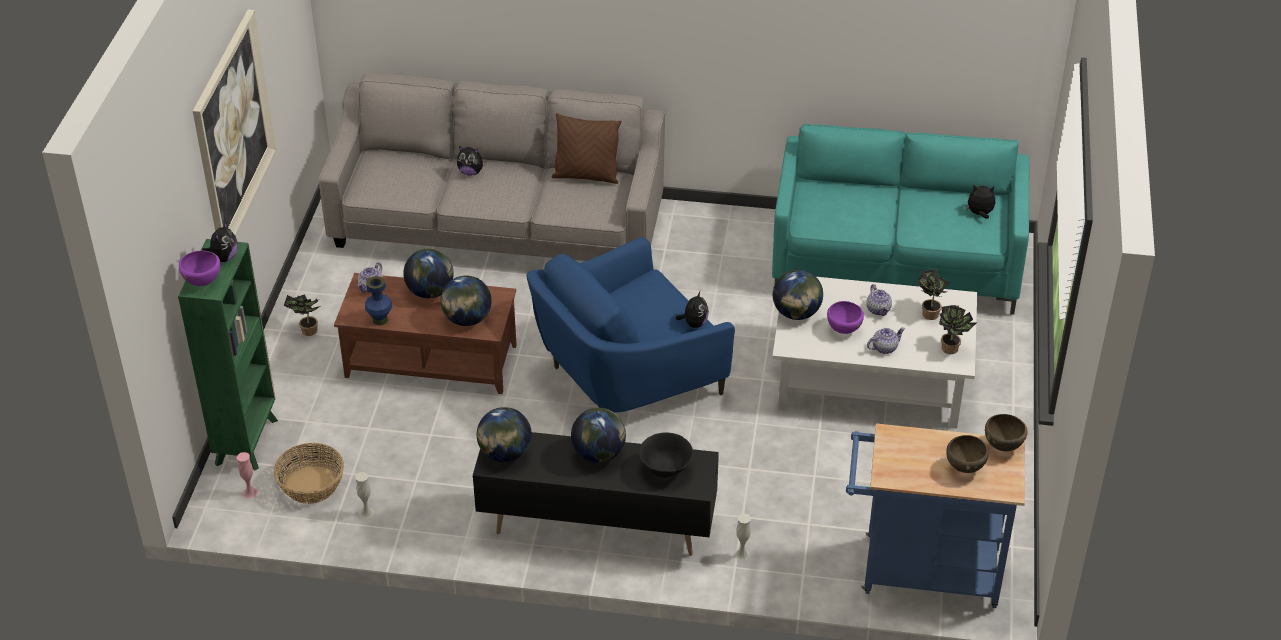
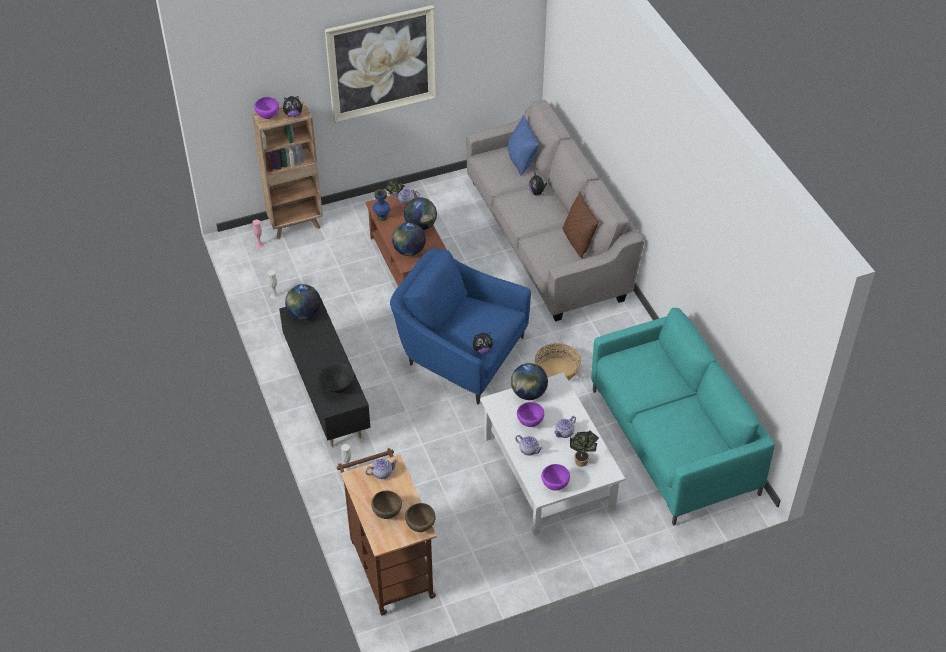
camera: 60 degrees right, 5 degrees up
green bookcase [178,239,278,470] -> brown bookcase [252,102,323,239]
basket [273,443,344,504] -> basket moved to [535,343,581,381]
globe [571,408,626,463] -> none
blue cart [846,423,1025,608] -> brown cart [337,448,437,615]
potted plant [939,305,976,354] -> purple bowl [541,464,570,491]
plush toy [965,185,995,219] -> none
none -> teapot [365,458,398,479]
none -> blue pillow [507,115,539,176]

